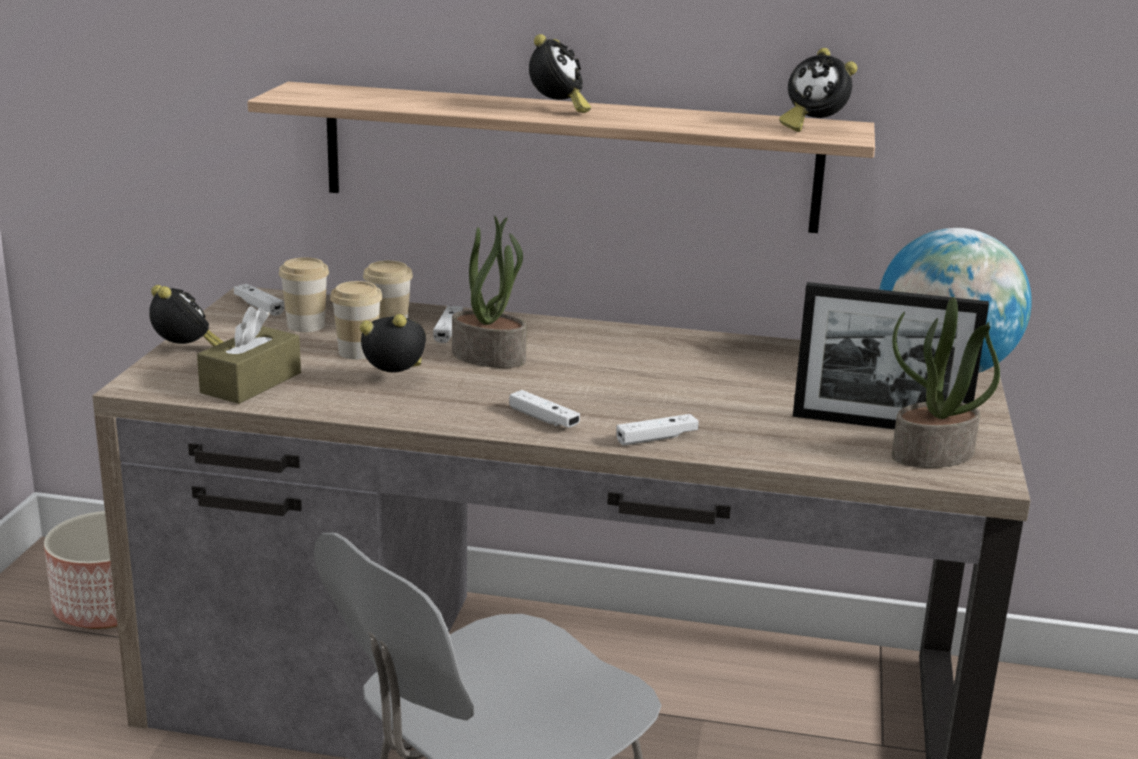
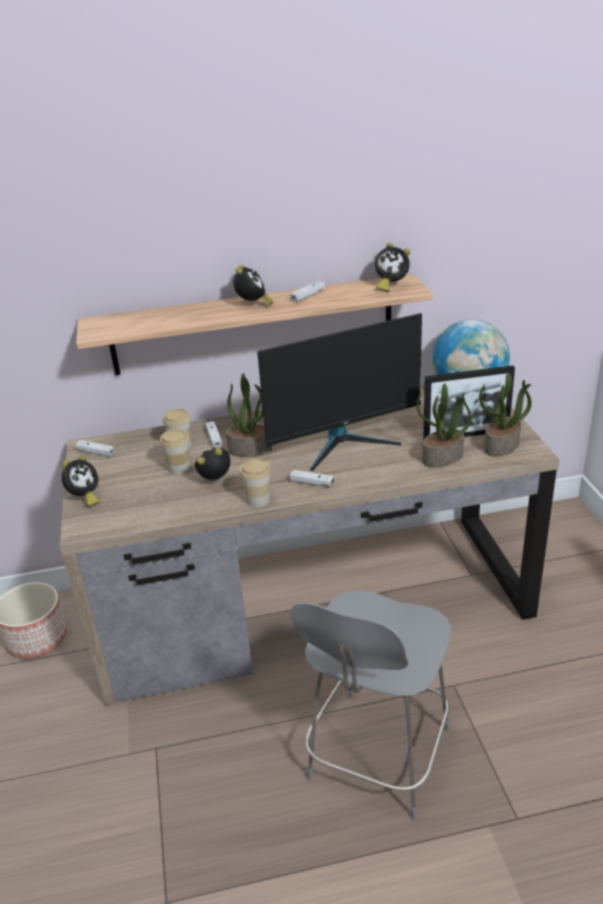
camera: 20 degrees left, 10 degrees up
alarm clock [149,285,223,346] -> alarm clock turned 90 degrees clockwise [62,456,100,507]
brown tissue box [197,306,301,404] -> none
cup [279,257,329,332] -> cup moved to [239,458,271,507]
white game controller [616,414,699,446] -> white game controller moved to [290,281,325,302]
none -> monitor [257,313,422,471]
none -> potted plant [416,383,472,467]

